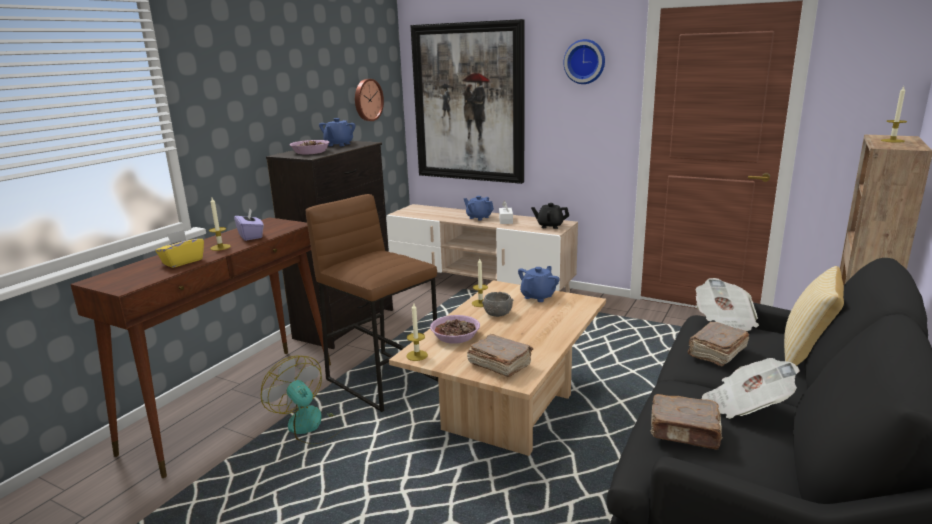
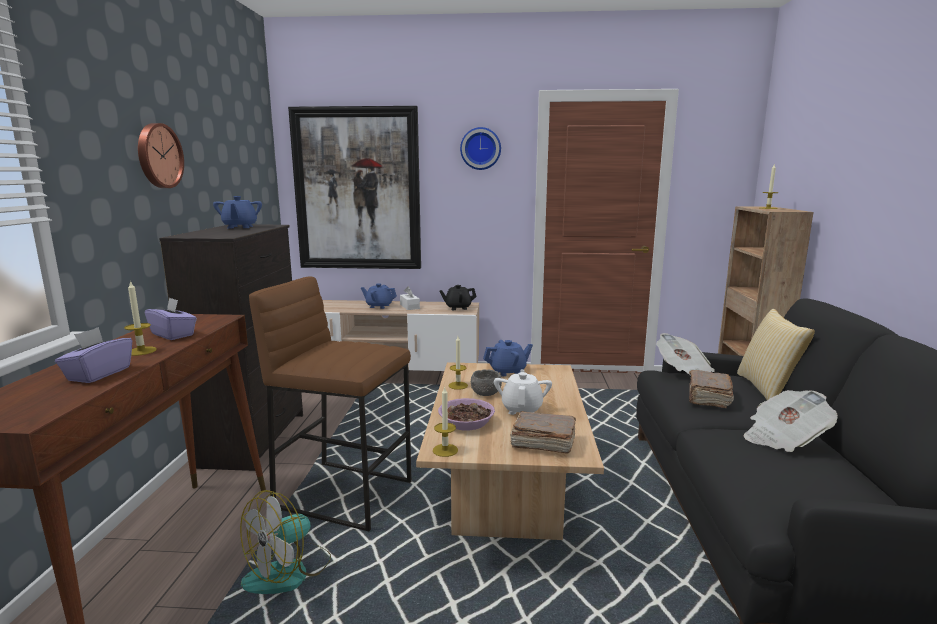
camera: 25 degrees left, 5 degrees down
yellow tissue box [155,230,204,268] -> purple tissue box [55,327,132,383]
fan [261,356,338,444] -> fan turned 75 degrees counterclockwise [240,490,331,594]
bowl [290,140,330,154] -> none
wall clock [355,79,384,121] -> wall clock moved to [138,123,184,188]
blue teapot [518,266,560,302] -> blue teapot turned 60 degrees clockwise [483,340,533,377]
brown book [651,394,723,450] -> none
none -> white teapot [494,370,552,415]

